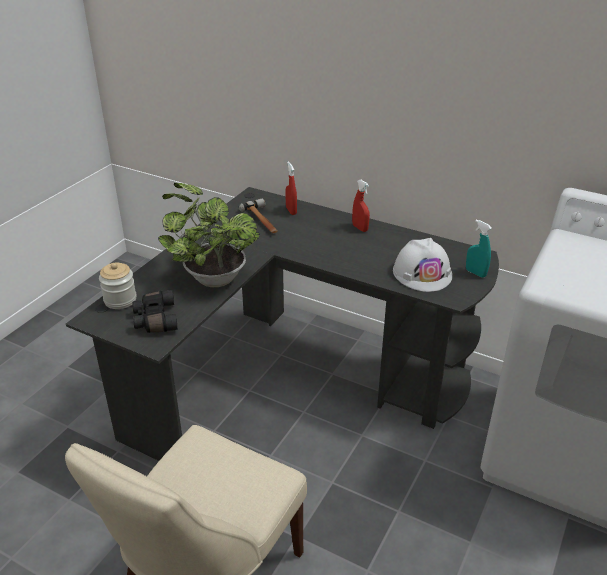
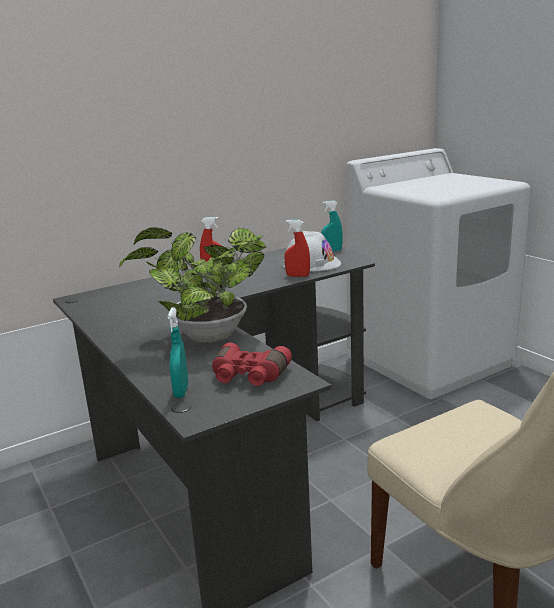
camera: 60 degrees left, 15 degrees down
jar [99,262,137,309] -> turquoise spray bottle [167,307,188,398]
black binoculars [132,290,178,333] -> red binoculars [212,343,292,386]
hammer [239,198,278,233] -> none
red spray bottle [285,161,297,215] -> red spray bottle moved to [284,220,310,277]

